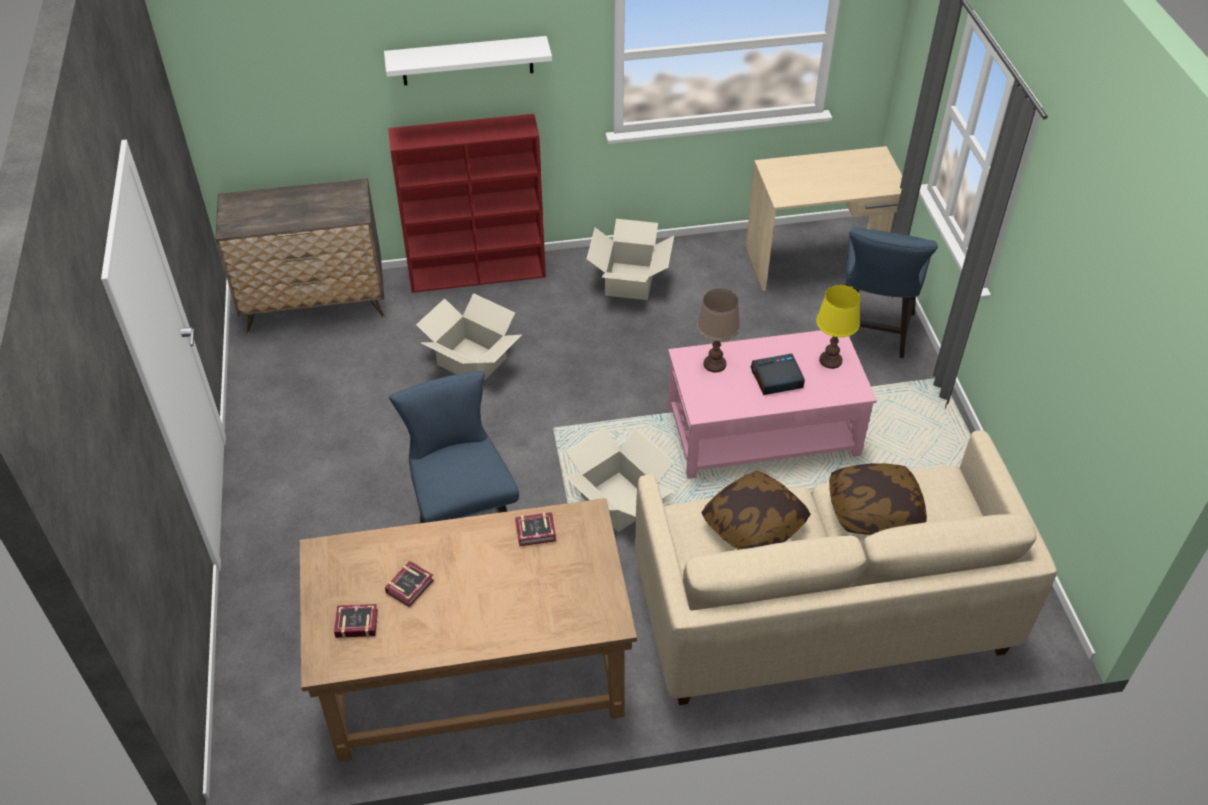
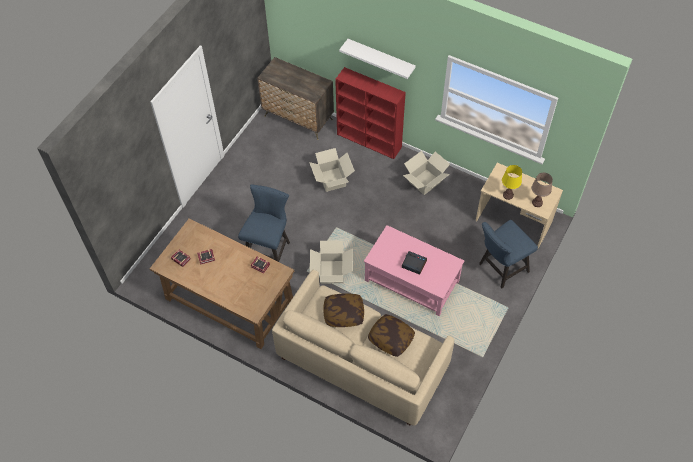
camera: 40 degrees right, 10 degrees up
brown table lamp [697,289,740,373] -> brown table lamp moved to [532,173,553,207]
yellow table lamp [816,285,860,369] -> yellow table lamp moved to [502,165,522,200]

